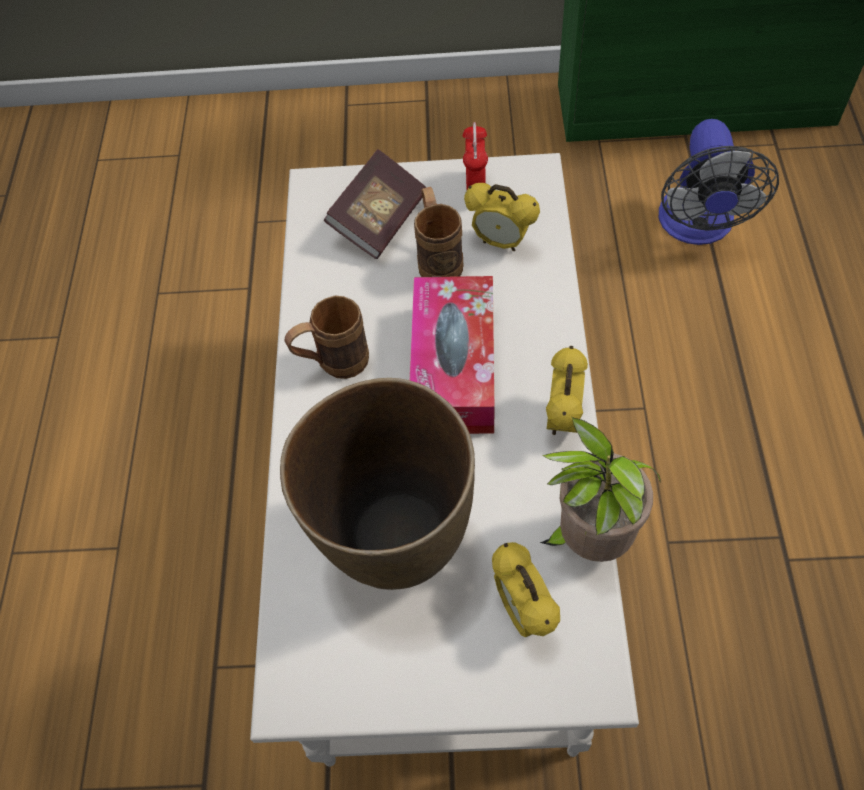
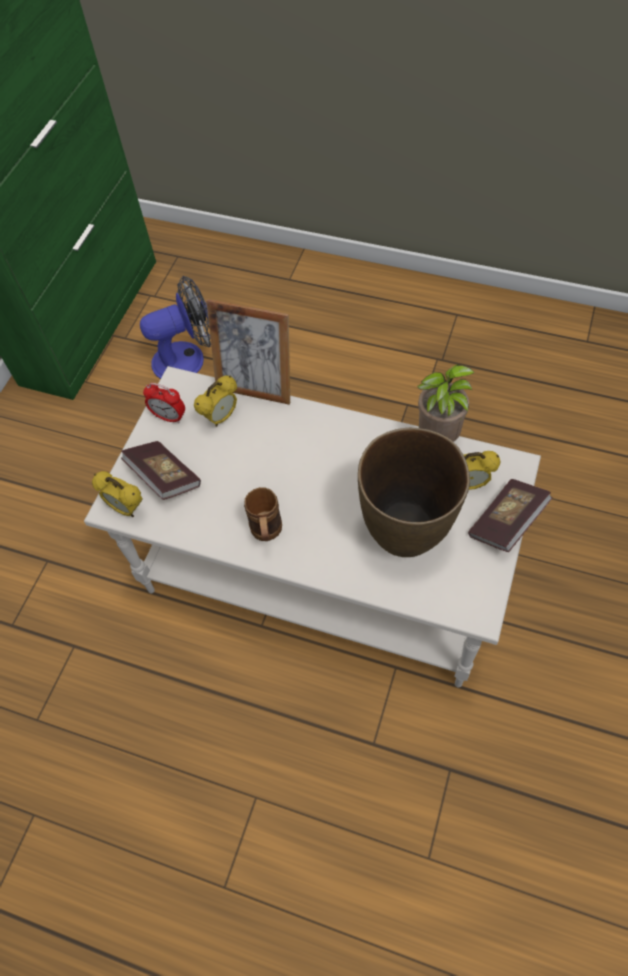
camera: 70 degrees left, 0 degrees up
tissue box [410,276,494,434] -> none
brown mug [414,187,464,277] -> none
alarm clock [546,346,588,435] -> alarm clock moved to [92,471,143,517]
fan [659,119,779,245] -> fan turned 45 degrees counterclockwise [140,276,211,379]
none -> picture frame [206,299,290,405]
none -> book [468,479,553,552]

